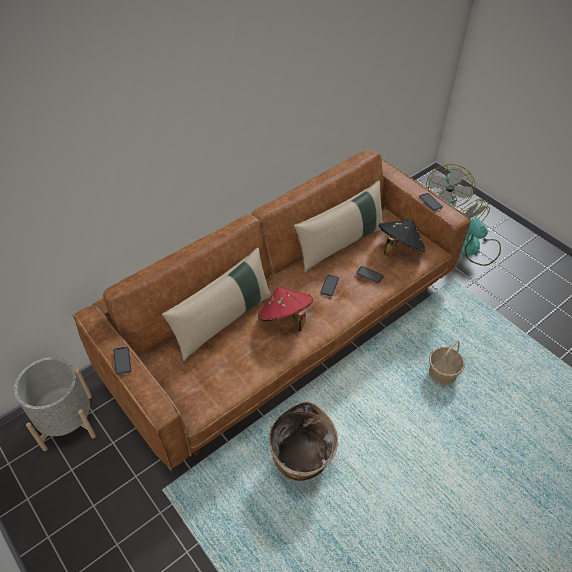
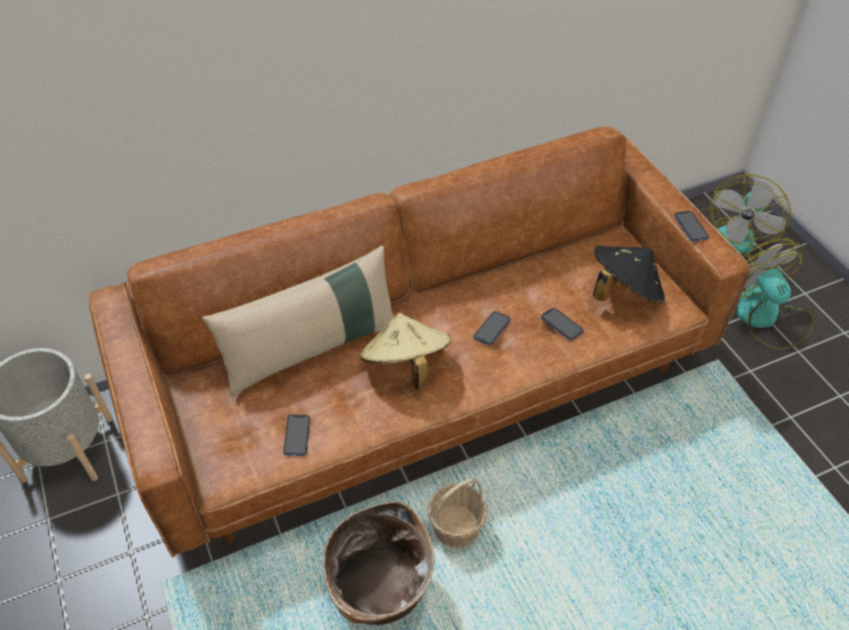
camera: 15 degrees right, 0 degrees up
phone [113,347,132,375] -> phone moved to [283,415,310,456]
red hat [258,287,313,332] -> beige hat [360,313,451,390]
beige pillow [294,181,383,273] -> none
basket [429,340,465,385] -> basket moved to [428,478,487,548]

